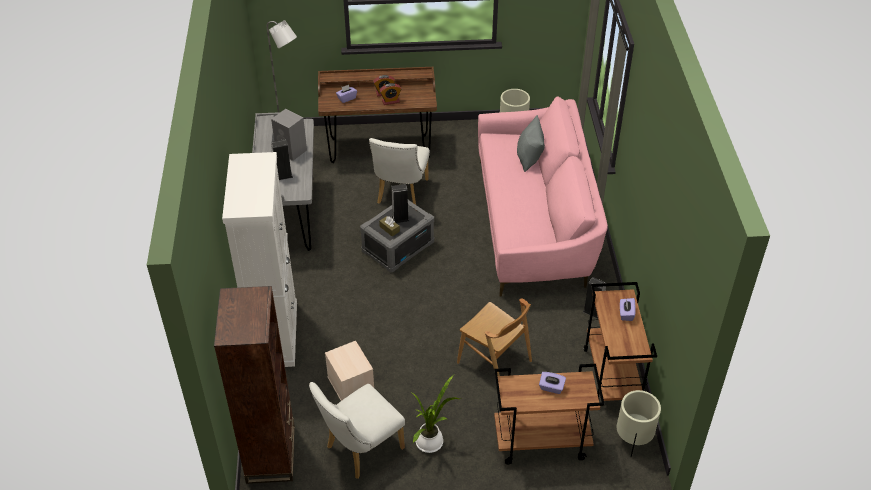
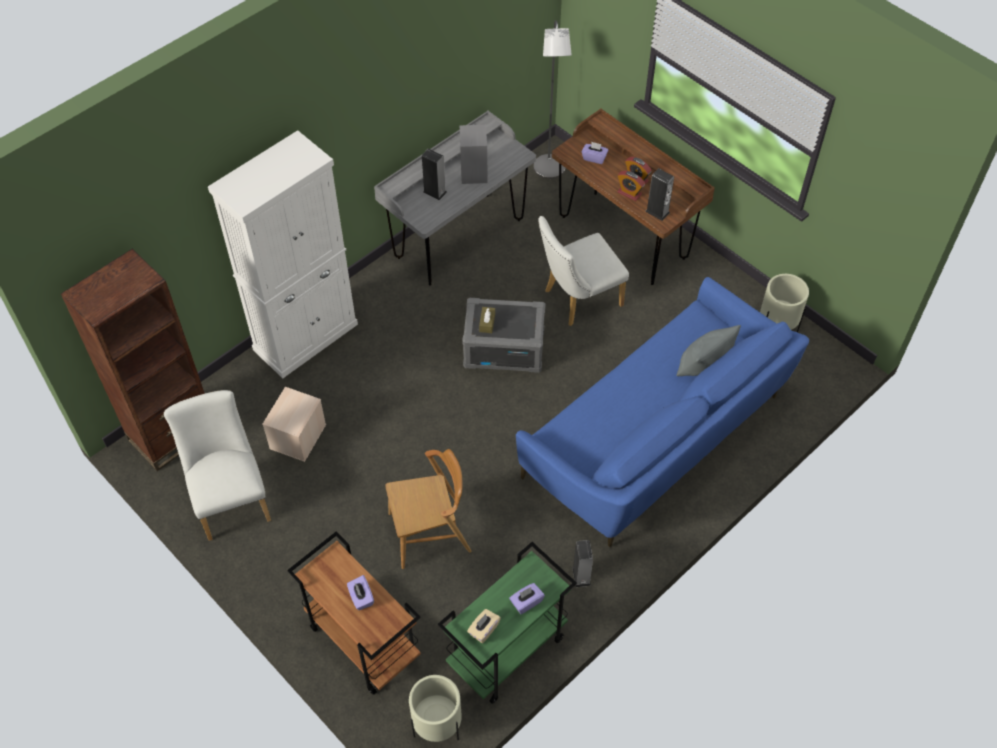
camera: 50 degrees right, 10 degrees up
white chair [309,382,405,479] -> white chair turned 60 degrees clockwise [164,390,271,541]
speaker [391,184,409,223] -> speaker moved to [645,168,674,221]
potted plant [412,375,460,453] -> none
brown chair [457,298,532,376] -> brown chair turned 105 degrees counterclockwise [385,449,471,569]
pink sofa [478,96,608,297] -> blue sofa [516,277,809,547]
brown cart [584,282,657,403] -> green cart [438,542,577,704]
none -> beige tissue box [467,609,501,643]

